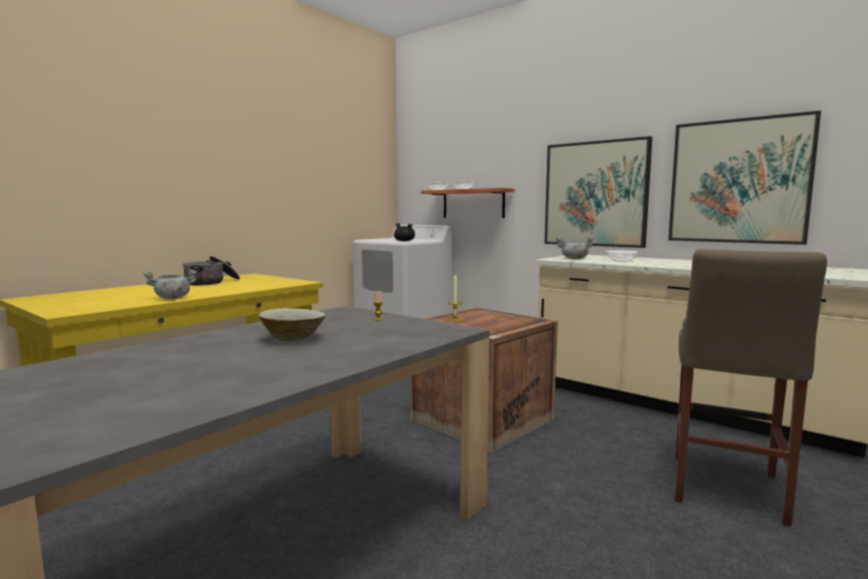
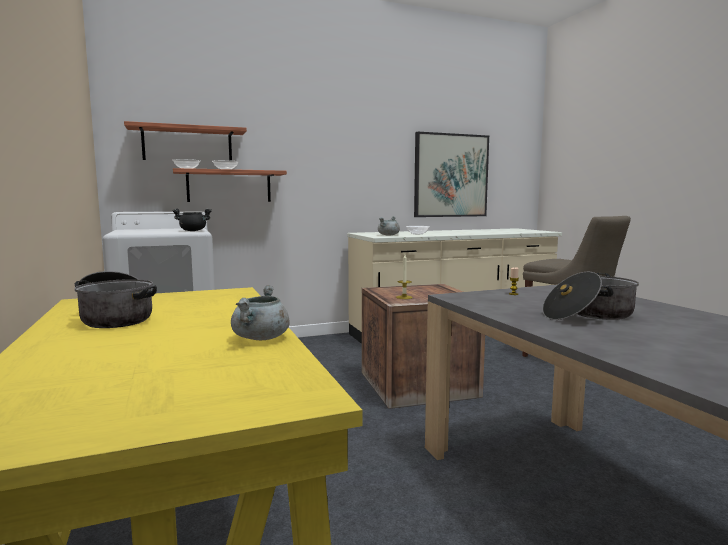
camera: 60 degrees left, 0 degrees up
beige bowl [258,308,326,341] -> cooking pot [542,272,639,320]
picture [544,136,652,248] -> none
none -> shelf [124,121,247,161]

